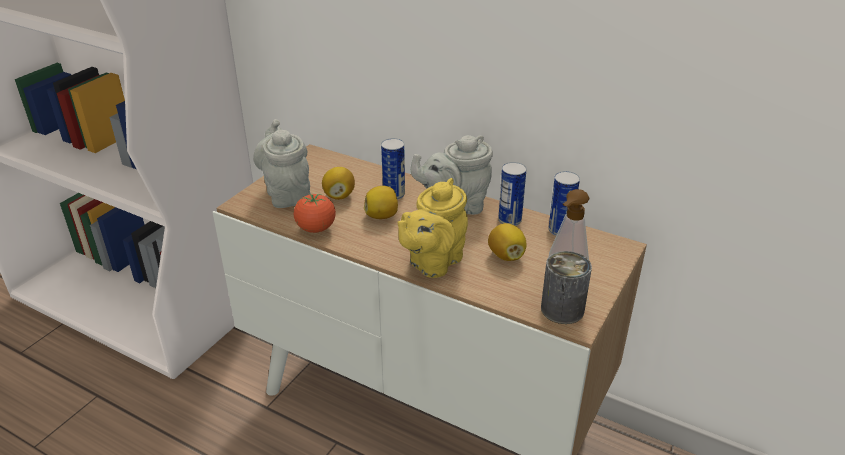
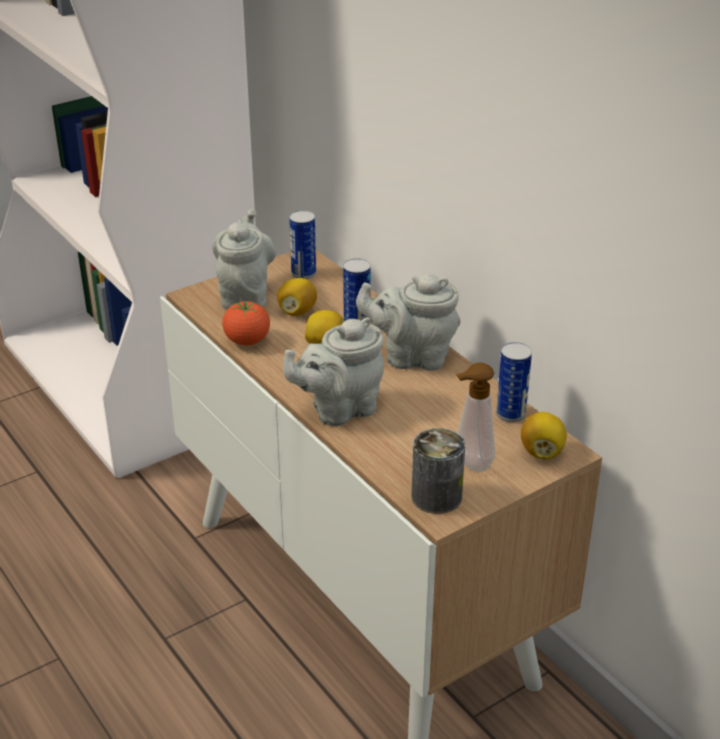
camera: 25 degrees right, 0 degrees up
yellow teapot [397,178,468,278] -> grey teapot [283,317,384,426]
lemon [488,223,527,261] -> lemon moved to [521,412,567,459]
can [498,162,527,226] -> can moved to [289,210,316,279]

